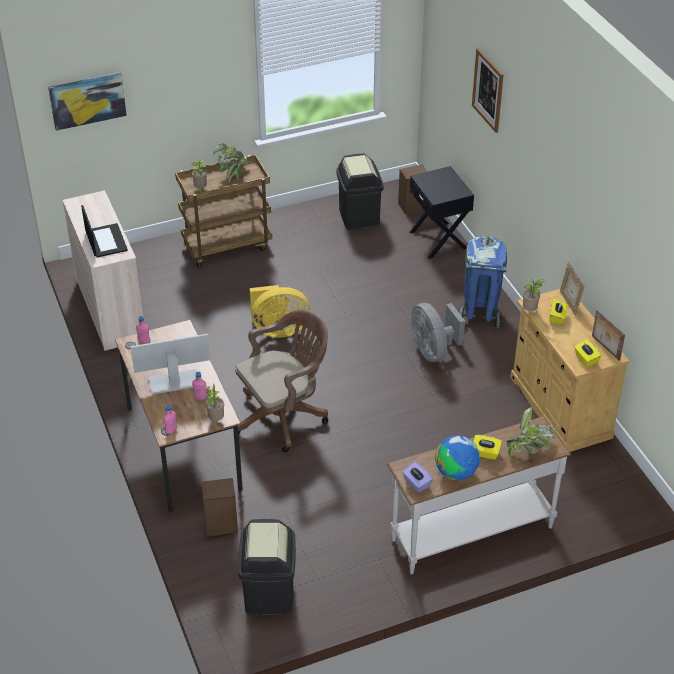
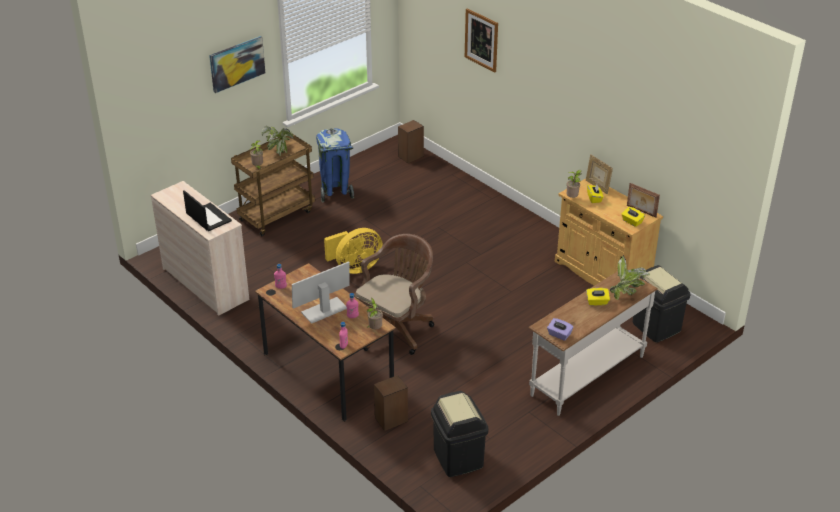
camera: 20 degrees left, 5 degrees down
picture [48,73,127,131] -> picture moved to [209,36,265,93]
black trash can [336,153,384,230] -> black trash can moved to [633,265,691,343]
black nightstand [409,166,474,259] -> none
grey fan [411,303,465,362] -> none
globe [435,435,480,480] -> none
blue trash can [459,237,507,329] -> blue trash can moved to [316,128,354,202]

